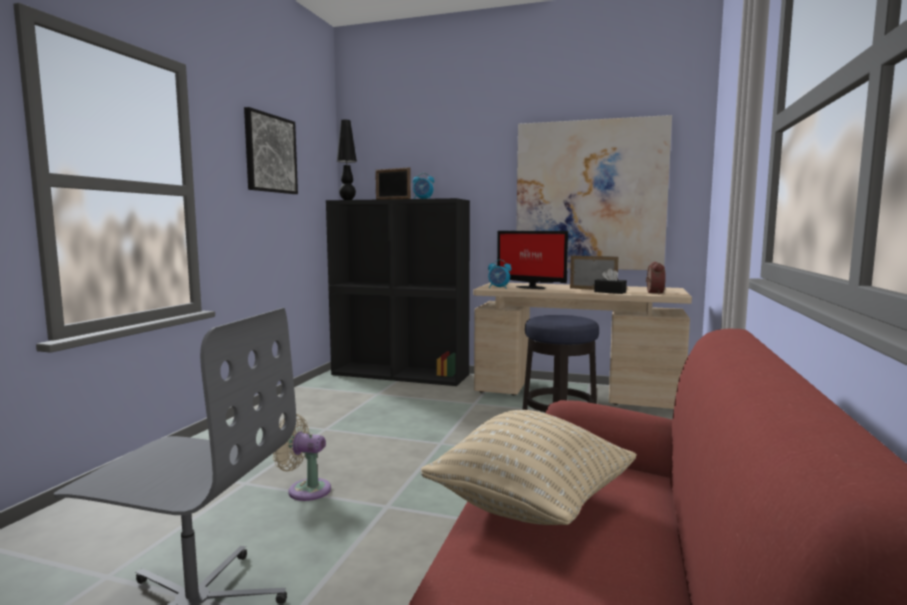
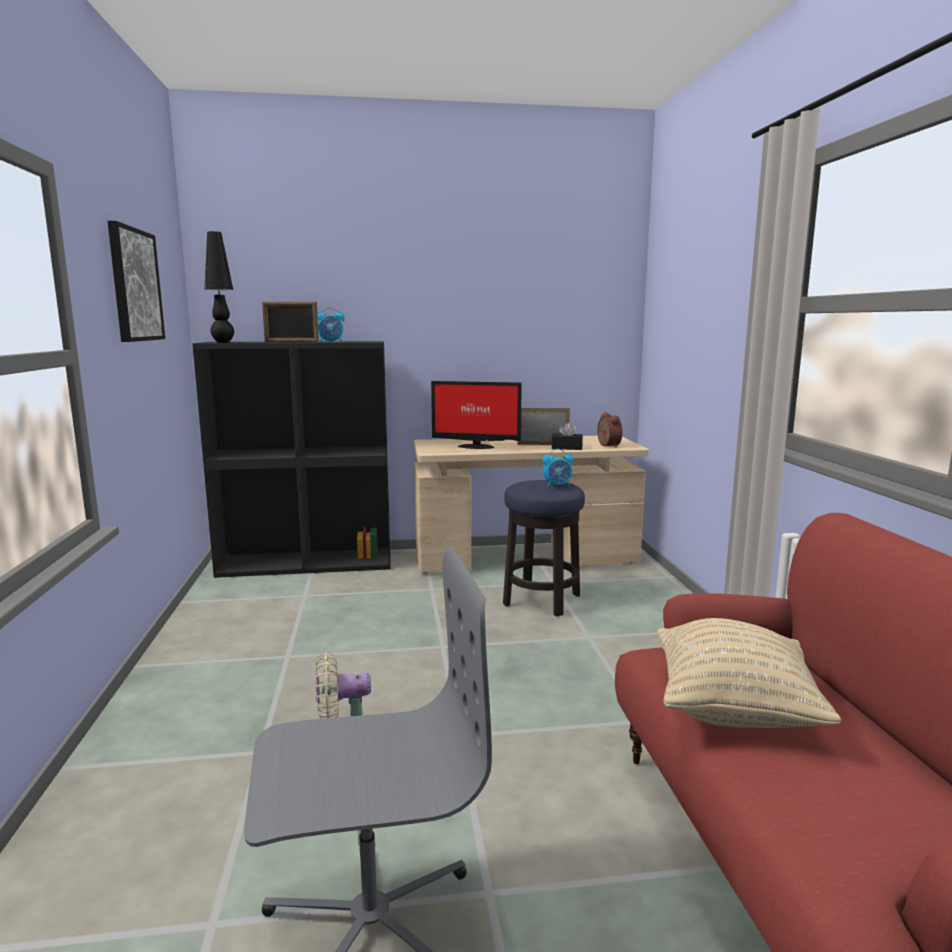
camera: 25 degrees left, 5 degrees up
alarm clock [488,260,511,289] -> alarm clock moved to [542,449,574,488]
picture [516,115,672,270] -> none

